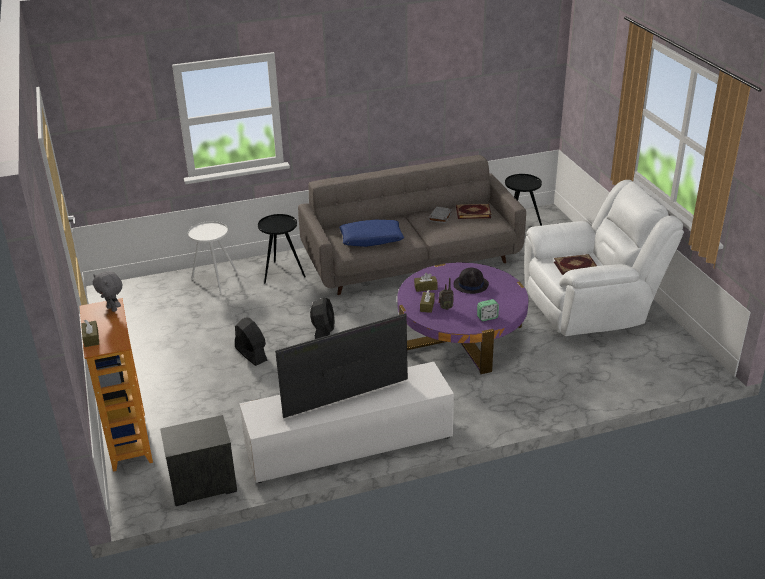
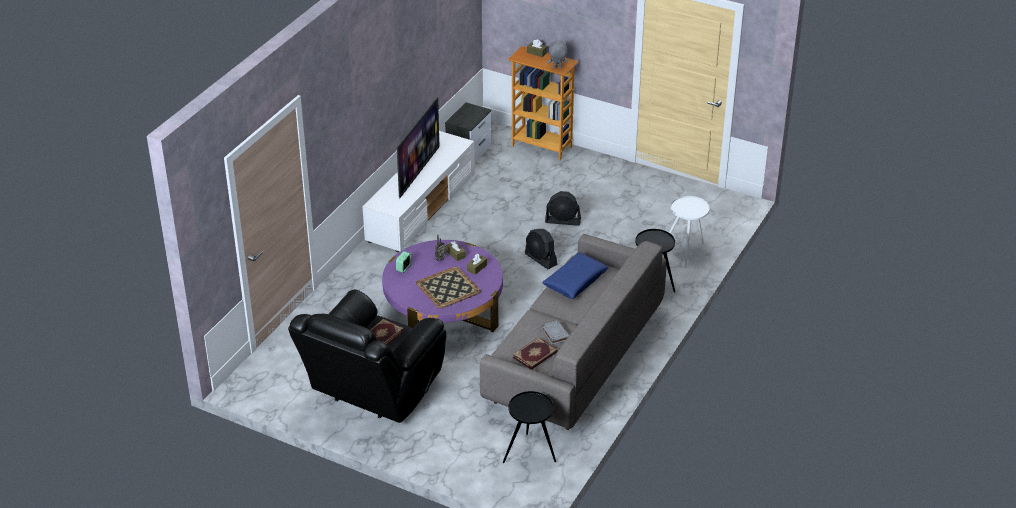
camera: 135 degrees right, 5 degrees up
black hat [454,268,489,294] -> tray [416,267,481,308]
white armchair [524,180,684,336] -> black armchair [288,289,446,423]

